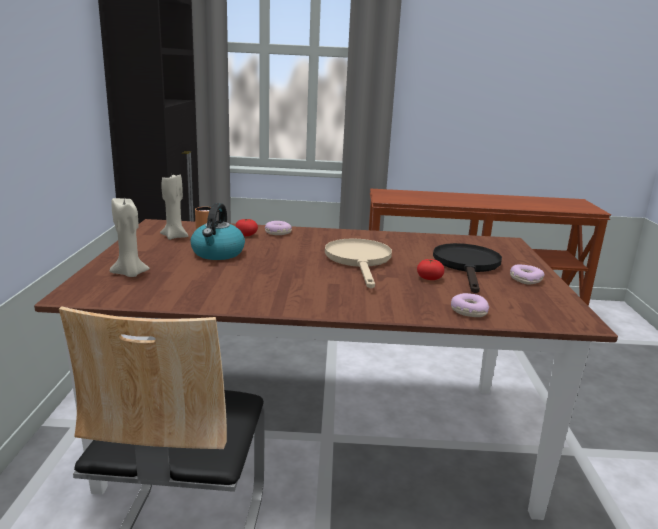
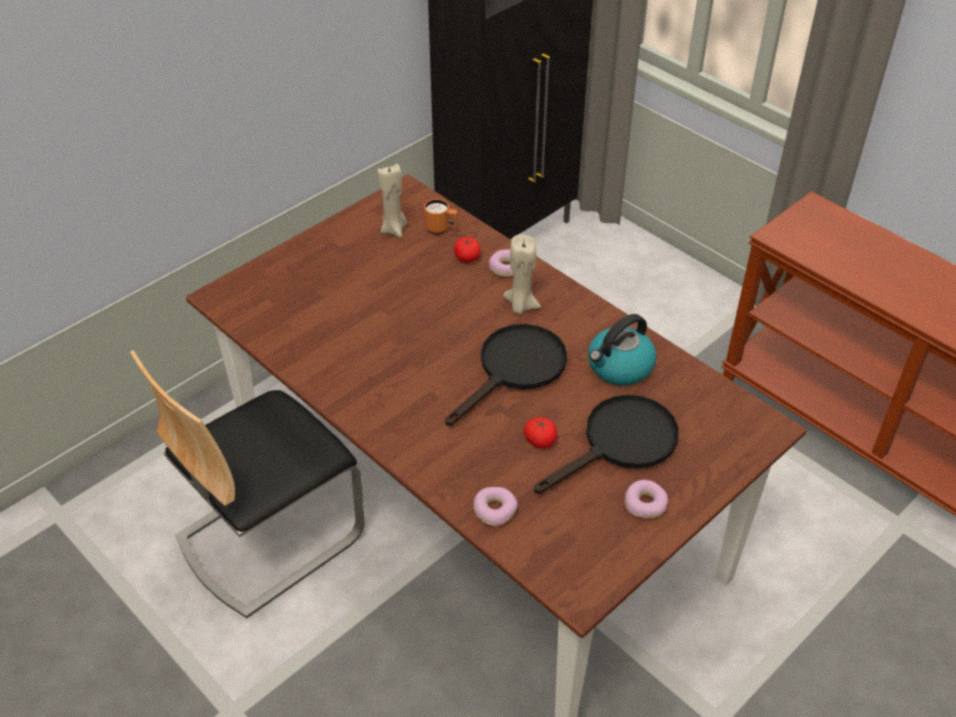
camera: 45 degrees right, 25 degrees up
beige candle [110,198,150,277] -> beige candle moved to [503,234,541,314]
kettle [191,203,245,260] -> kettle moved to [588,314,657,386]
beige frying pan [325,238,392,288] -> black frying pan [445,324,567,426]

